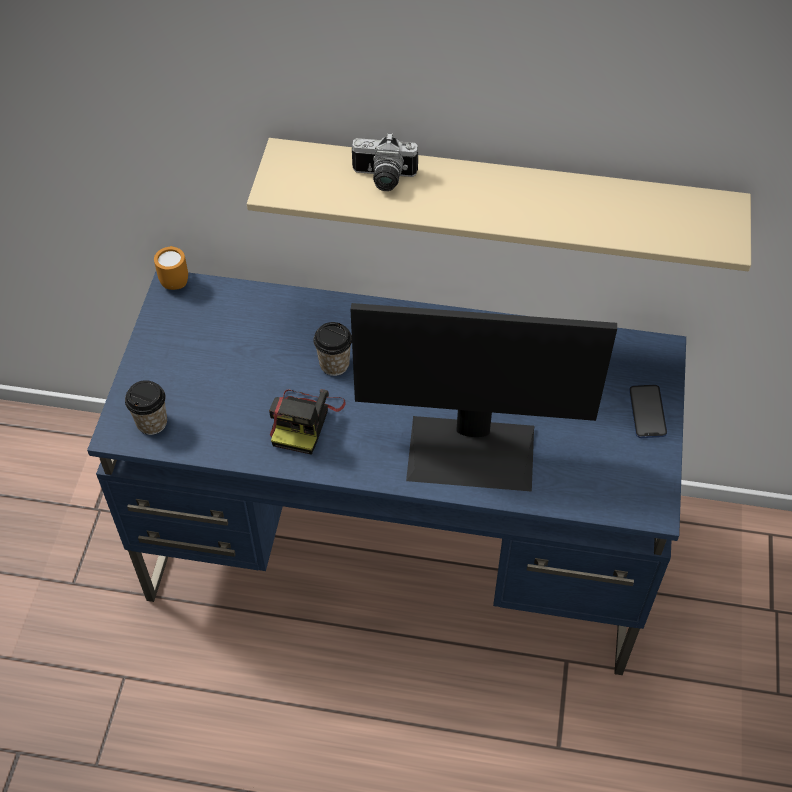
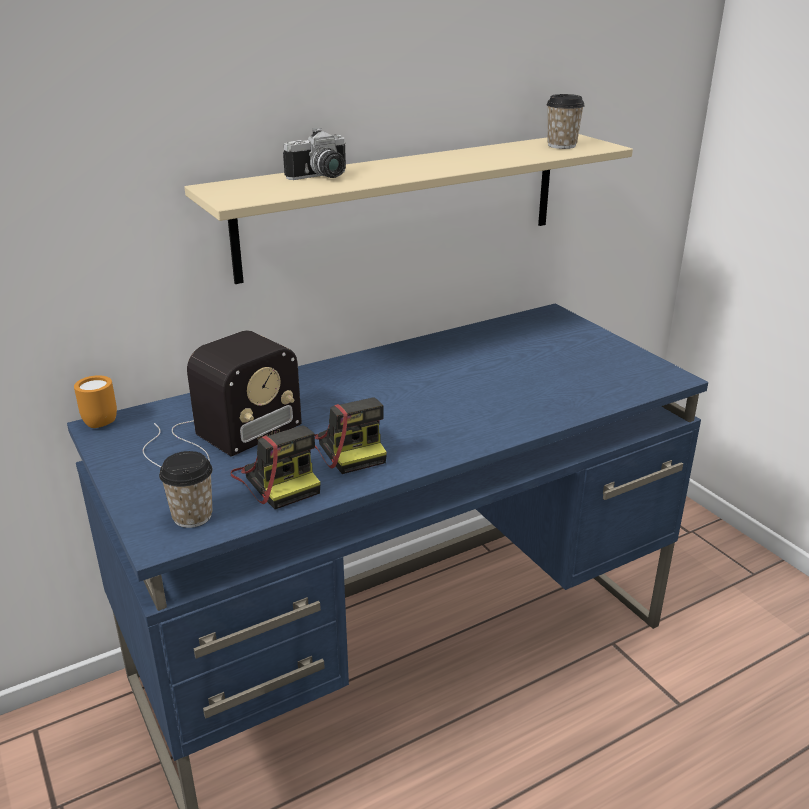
camera: 40 degrees left, 25 degrees down
cup [313,322,352,376] -> cup moved to [547,94,585,149]
monitor [350,303,617,492] -> none
phone [629,385,667,438] -> none
none -> radio [143,330,302,467]
none -> camera [231,425,321,509]

